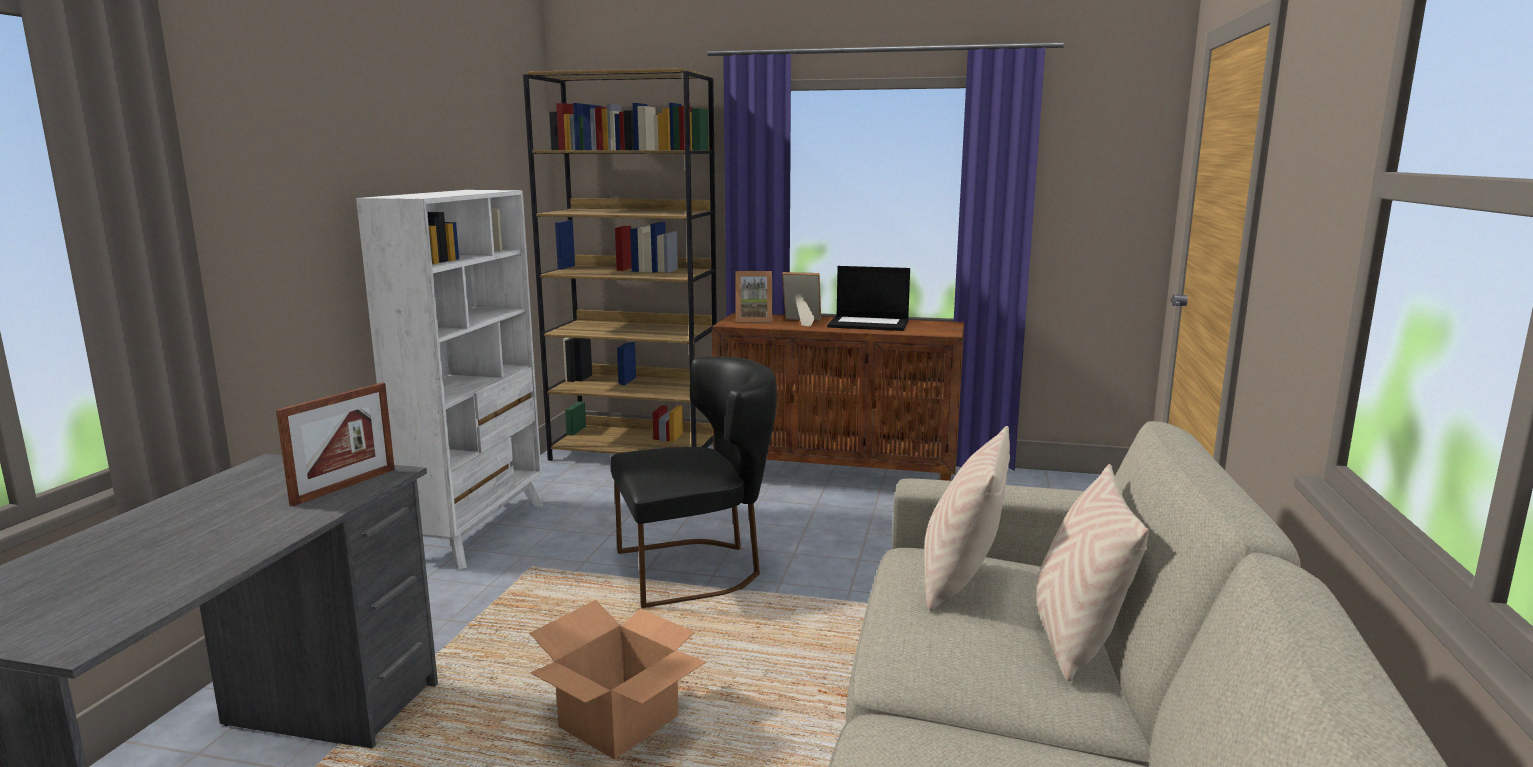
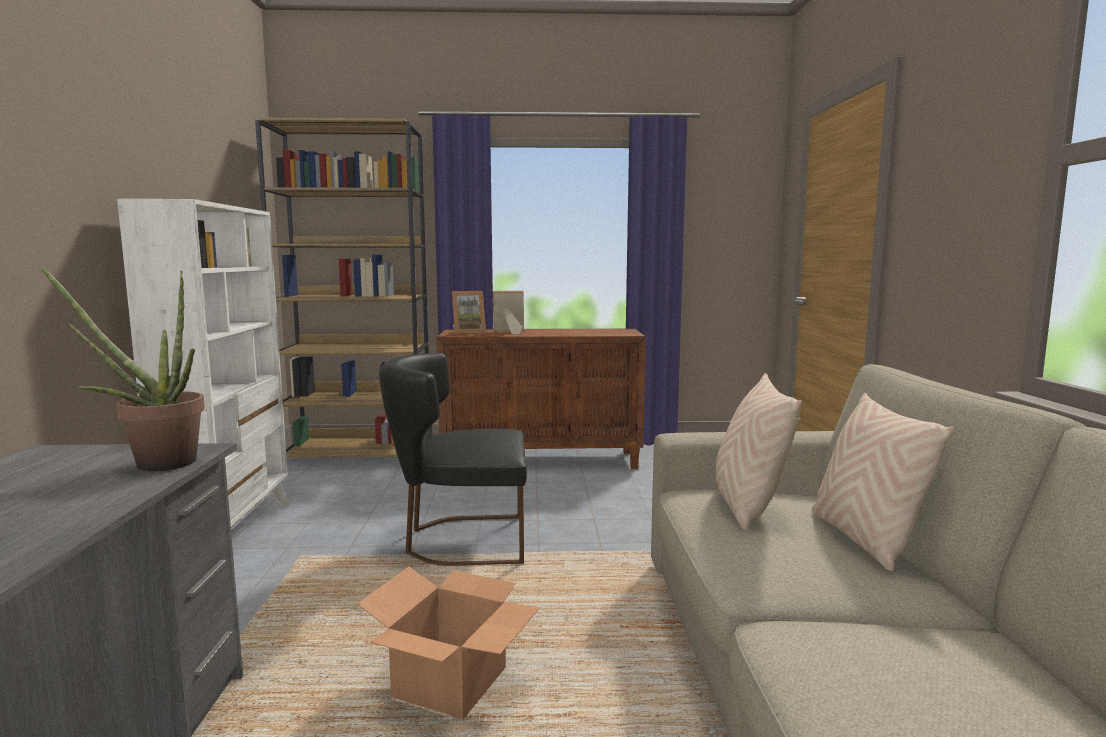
camera: 15 degrees left, 5 degrees down
picture frame [276,383,395,506] -> potted plant [40,266,205,471]
black chair [611,357,777,608] -> black chair turned 150 degrees counterclockwise [379,353,527,566]
laptop [827,266,910,331] -> none

